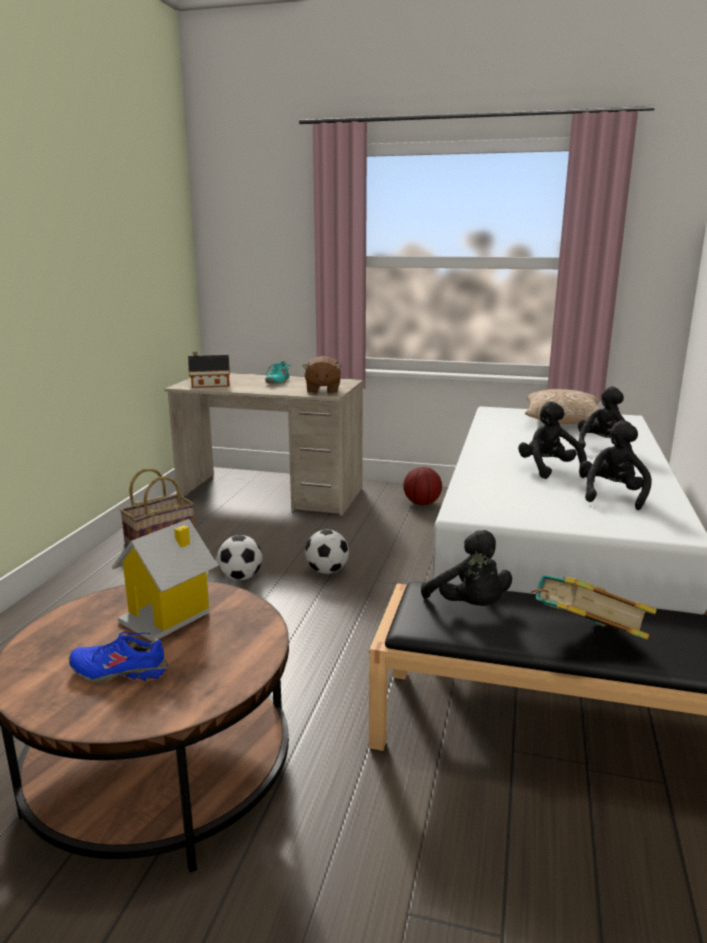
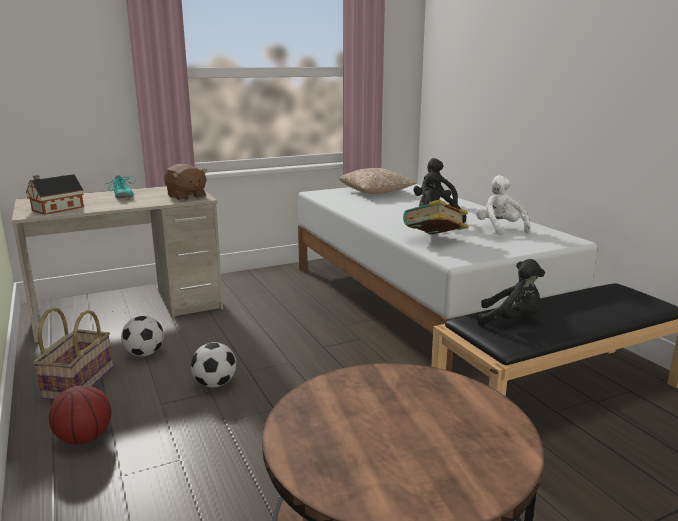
camera: 40 degrees left, 0 degrees up
blue shoe [69,632,168,683] -> none
toy house [112,519,218,642] -> none
football [305,530,349,574] -> football moved to [121,316,164,356]
basketball [403,467,442,505] -> basketball moved to [48,385,112,445]
book [532,575,657,639] -> book moved to [403,200,469,235]
black plush toy [581,420,652,510] -> white plush toy [476,175,530,235]

